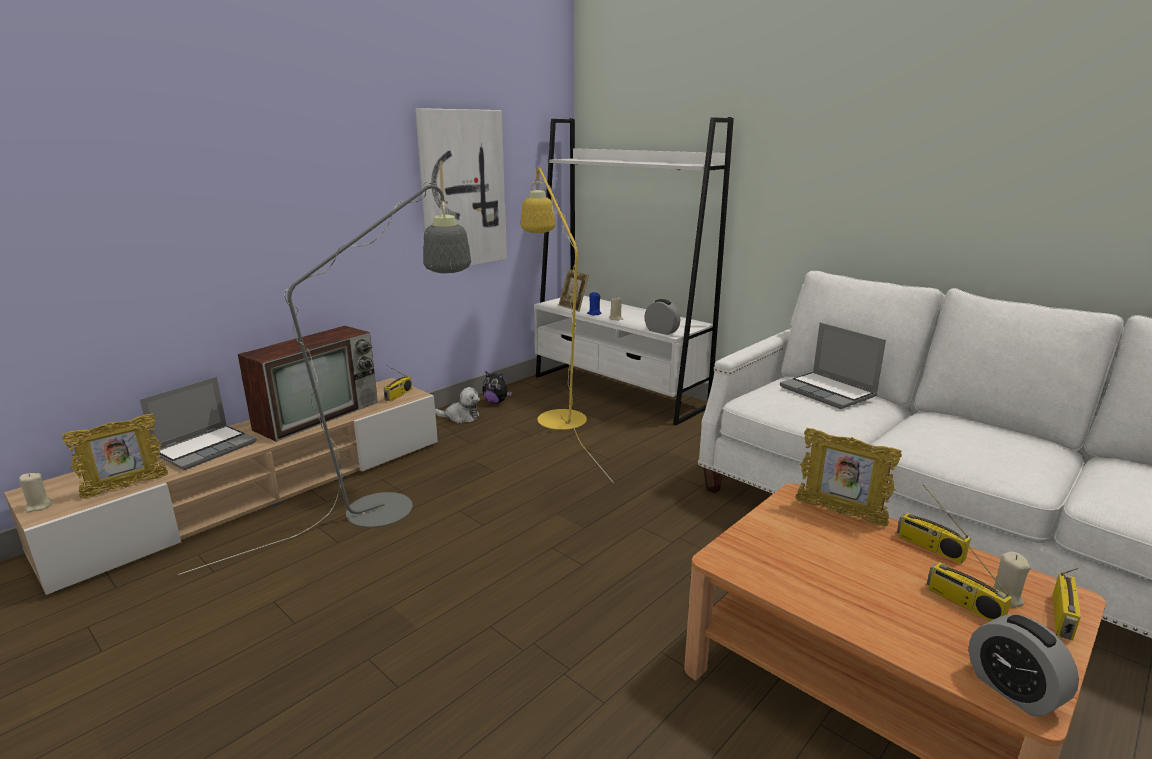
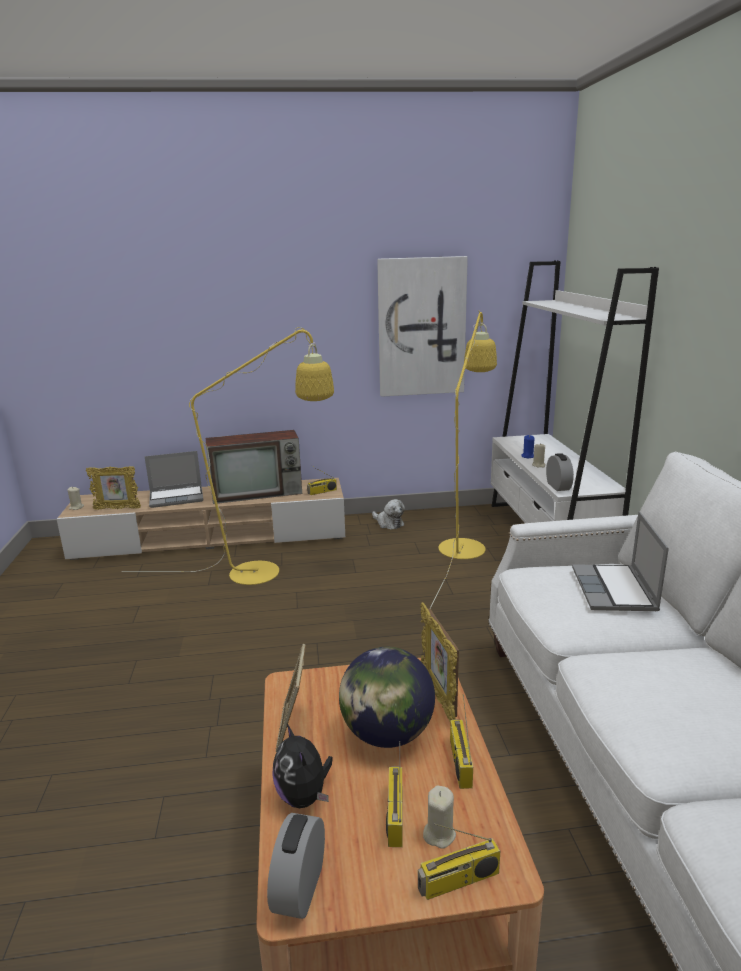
camera: 40 degrees right, 0 degrees up
grey floor lamp [178,182,471,575] -> yellow floor lamp [122,327,334,585]
plush toy [482,371,512,404] -> plush toy moved to [272,724,333,808]
picture frame [559,269,589,312] -> picture frame moved to [275,644,306,752]
none -> globe [339,647,435,748]

